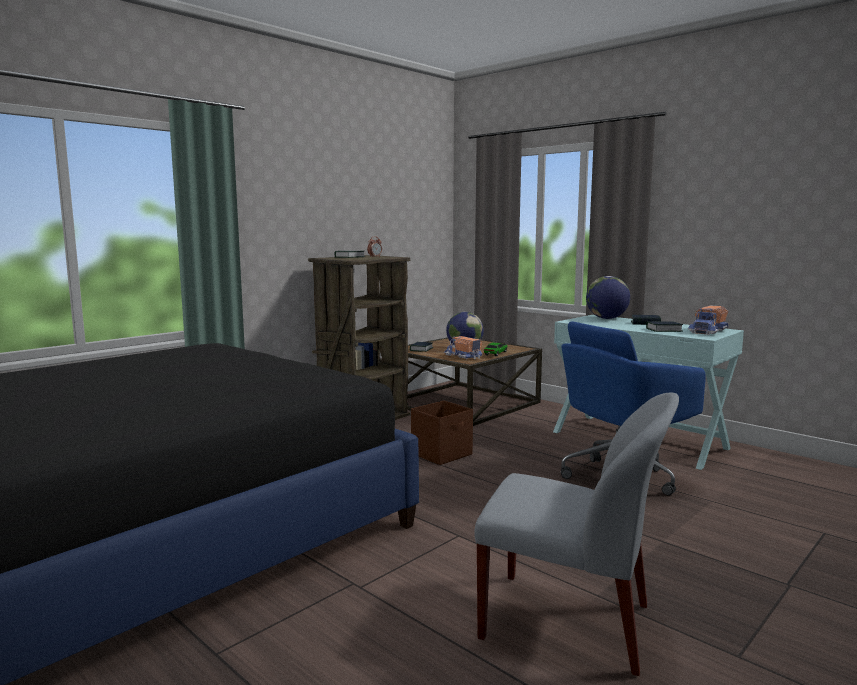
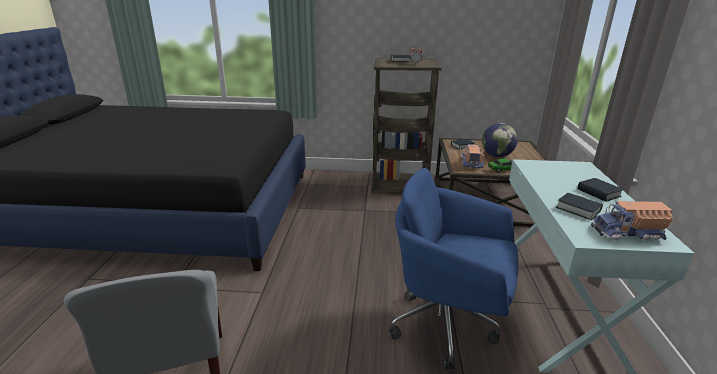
camera: 50 degrees right, 15 degrees up
brown storage box [411,401,473,465] -> none
globe [586,276,630,319] -> none

